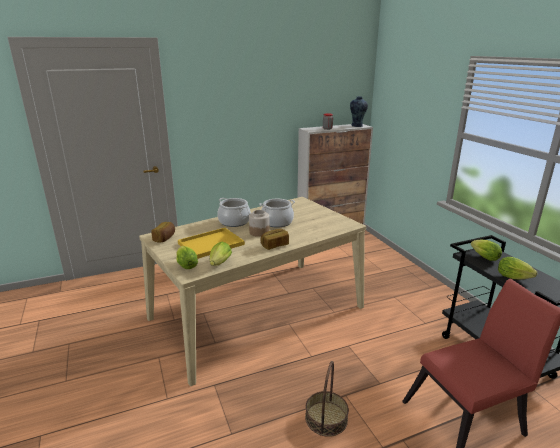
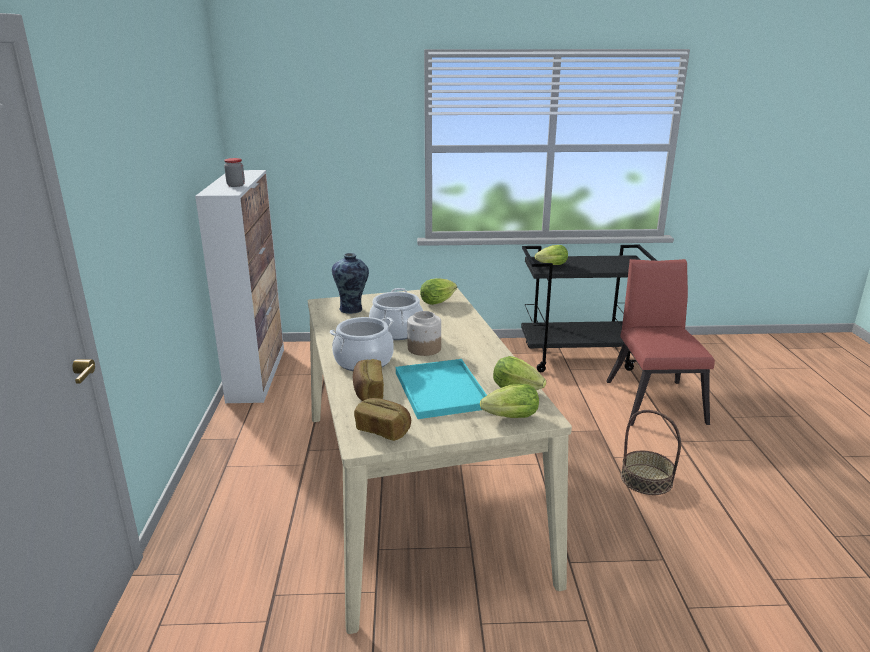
camera: 70 degrees left, 0 degrees up
yellow tray [178,228,245,259] -> turquoise tray [396,359,487,419]
bread [260,229,289,250] -> bread moved to [353,359,384,401]
vase [350,96,368,127] -> vase moved to [332,253,369,314]
lettuce [498,257,537,279] -> lettuce moved to [420,278,457,305]

